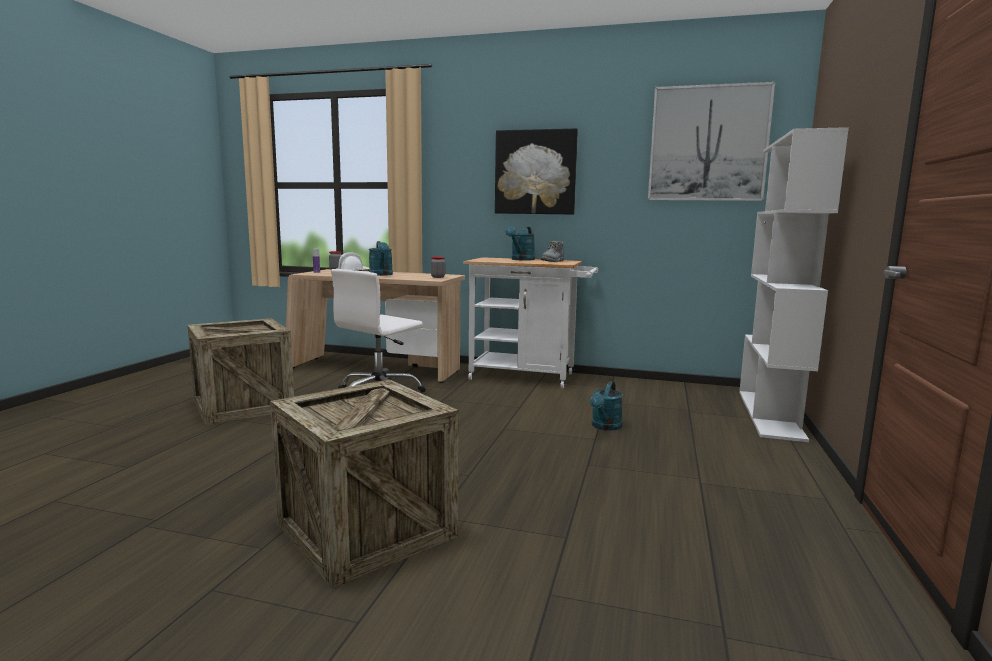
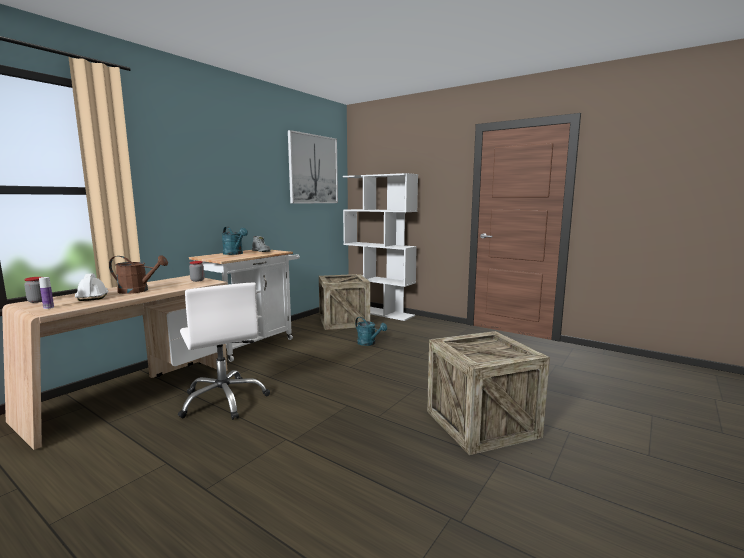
camera: 70 degrees left, 0 degrees up
crate [187,318,294,425] -> crate moved to [319,274,370,330]
turquoise watering can [369,241,393,276] -> brown watering can [109,255,168,294]
picture [495,128,578,215] -> none

